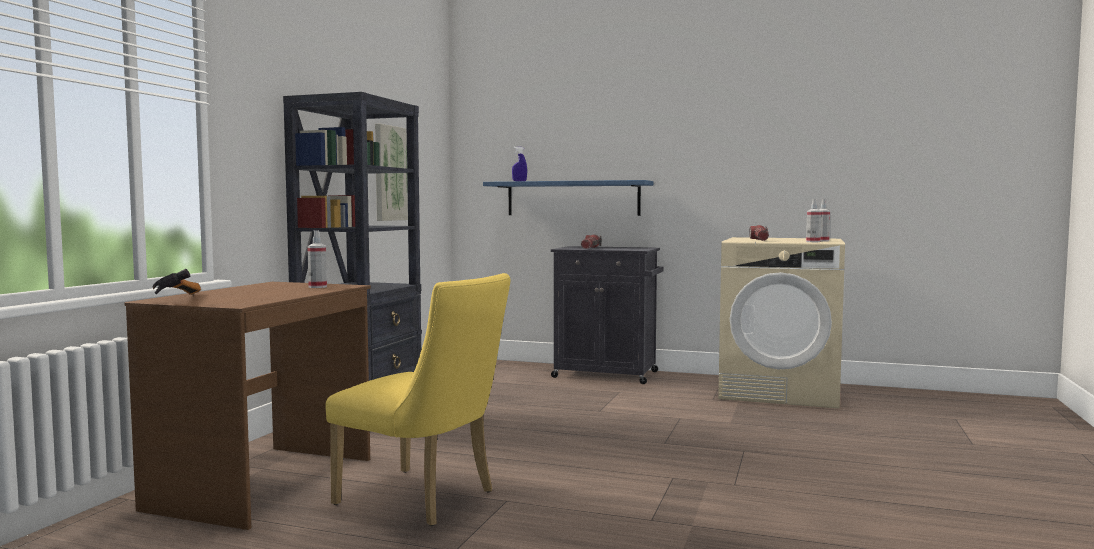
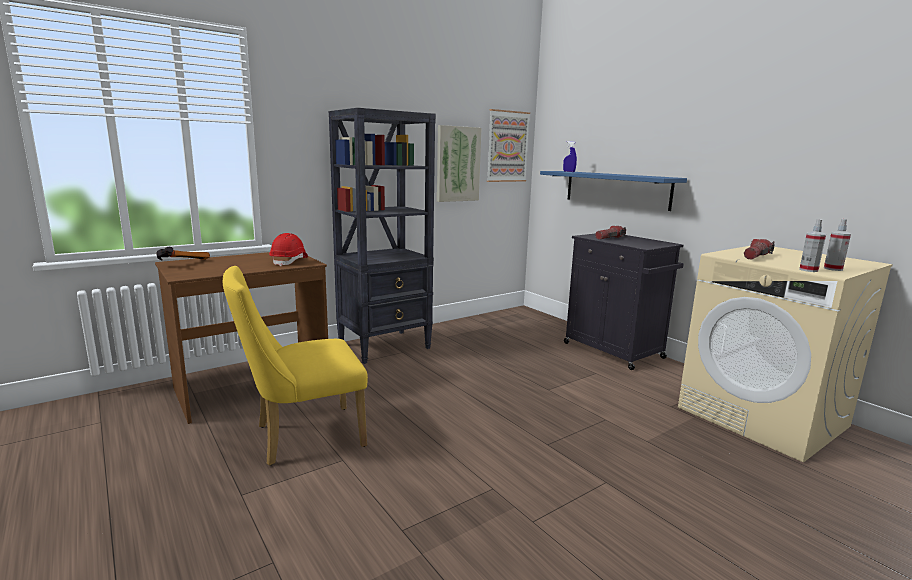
camera: 35 degrees right, 10 degrees up
spray bottle [307,230,327,288] -> red hard hat [269,233,308,267]
yellow chair [325,273,510,526] -> yellow chair turned 90 degrees clockwise [223,266,368,466]
none -> picture [487,109,530,182]

